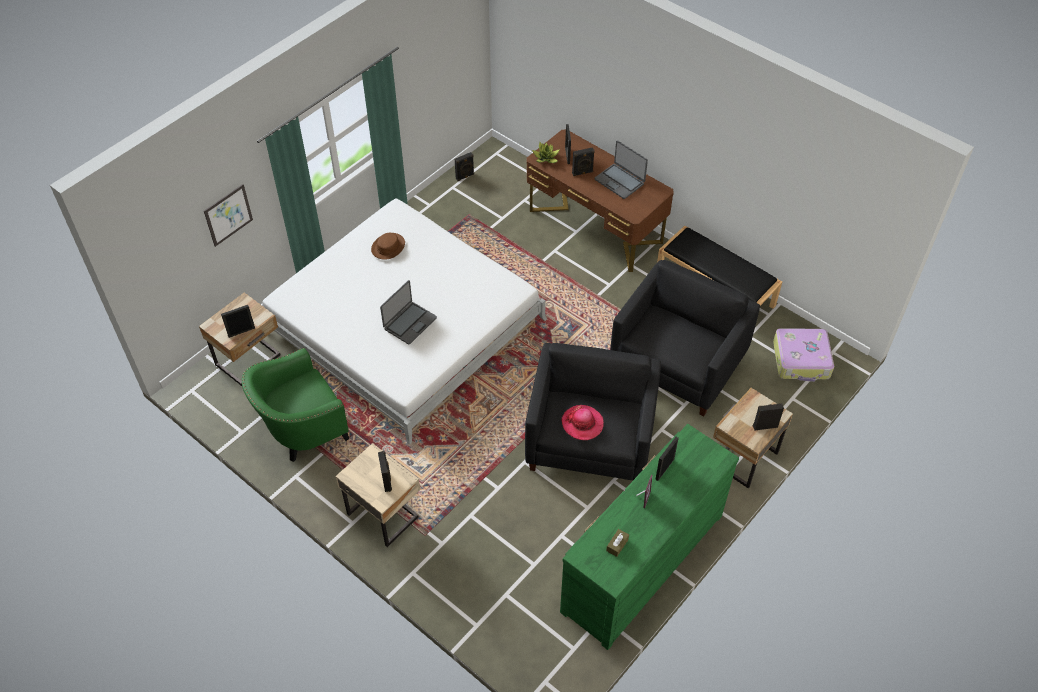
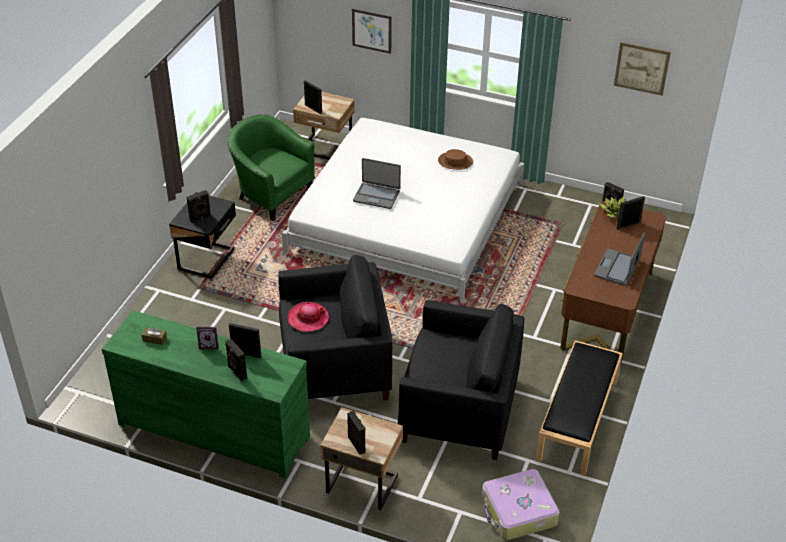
camera: 70 degrees right, 10 degrees down
beige nightstand [336,443,420,547] -> black nightstand [169,192,236,279]
black speaker [572,147,595,176] -> black speaker moved to [225,339,247,381]
none -> picture [614,42,671,96]

